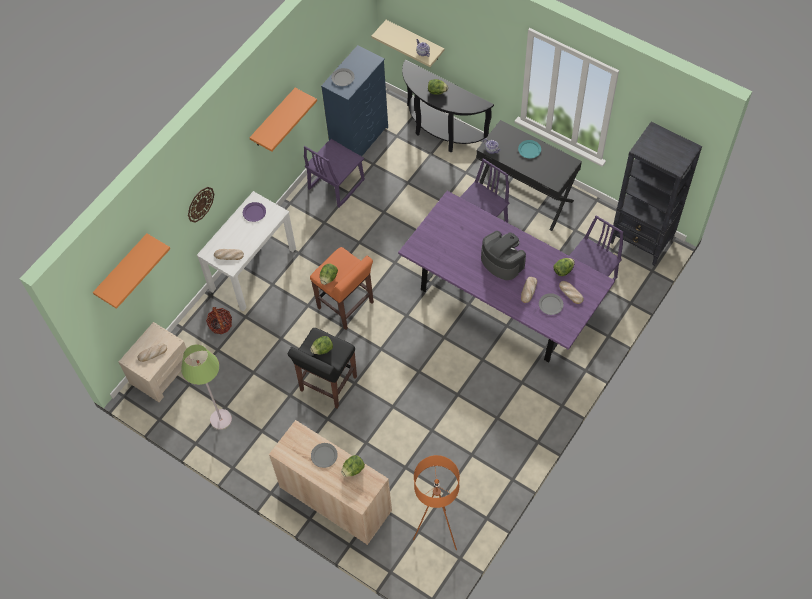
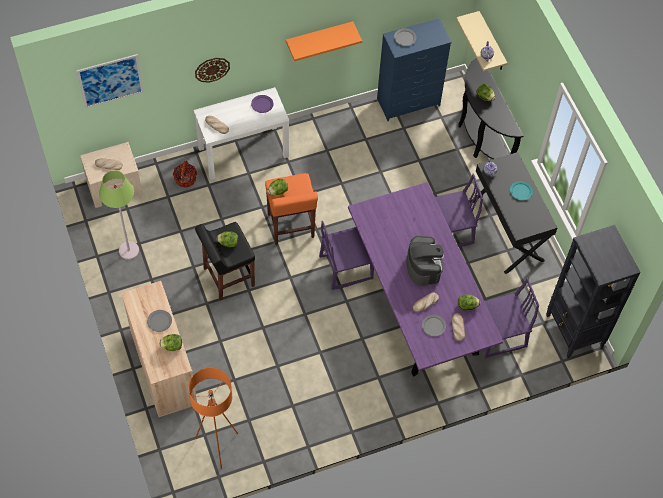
camera: 30 degrees right, 0 degrees up
orange shelf [93,233,170,309] -> picture [77,54,144,108]
purple chair [304,139,365,207] -> purple chair moved to [319,221,374,290]

